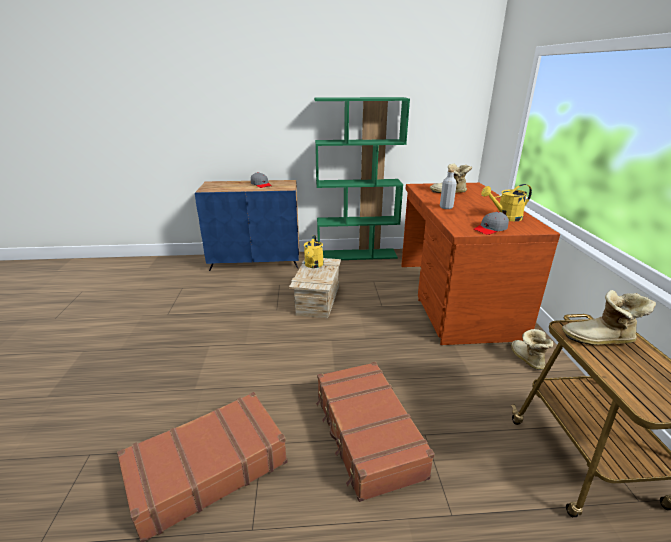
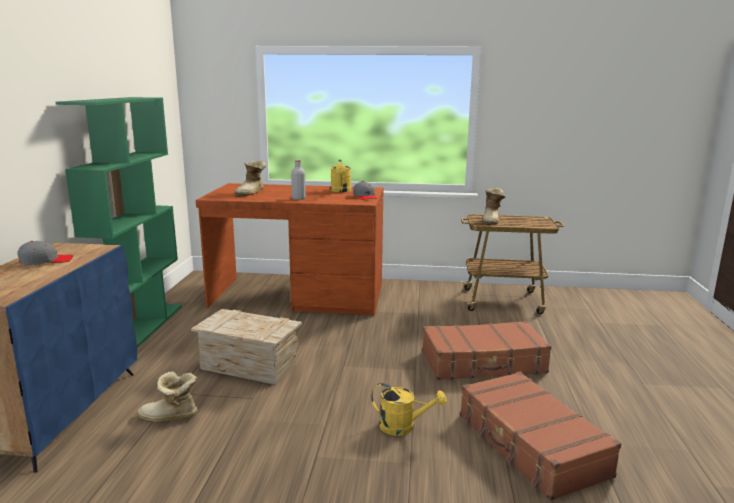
camera: 80 degrees left, 10 degrees down
yellow watering can [304,235,324,268] -> yellow watering can moved to [371,383,447,436]
boot [511,329,553,370] -> boot moved to [137,371,198,422]

